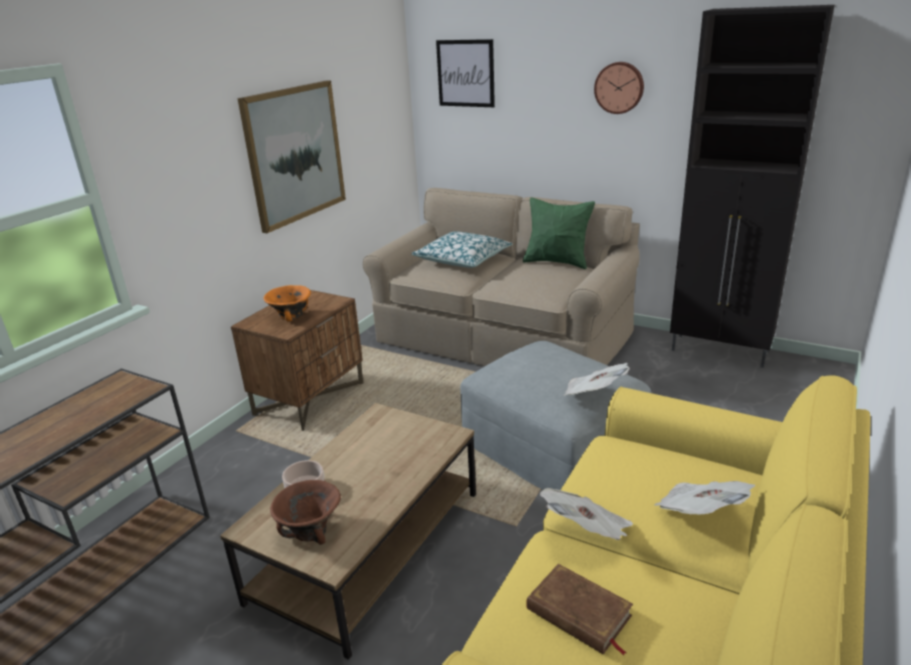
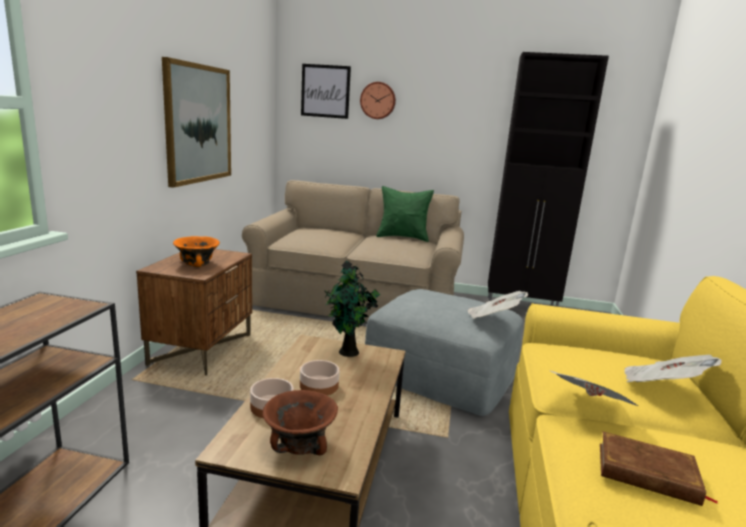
camera: 20 degrees left, 10 degrees down
pillow [411,231,513,268] -> none
wall clock [594,62,644,114] -> wall clock moved to [360,82,396,119]
none -> bowl [300,360,339,395]
none -> potted plant [325,260,380,357]

